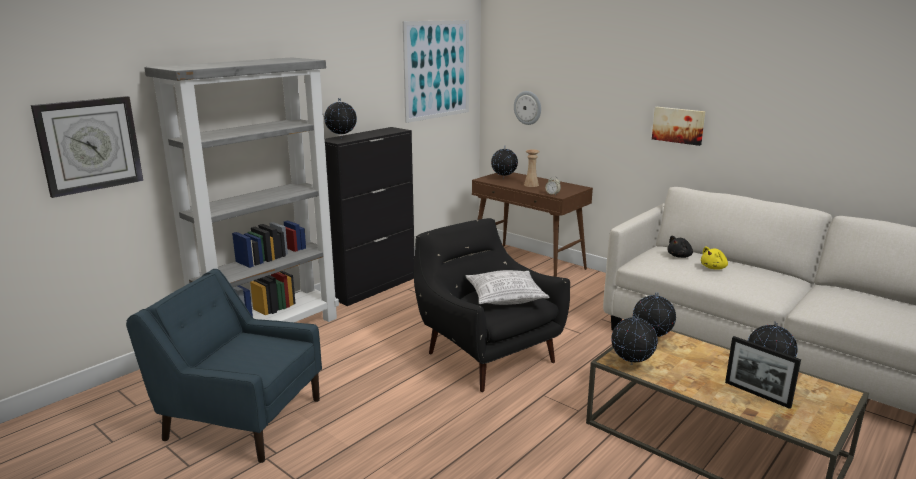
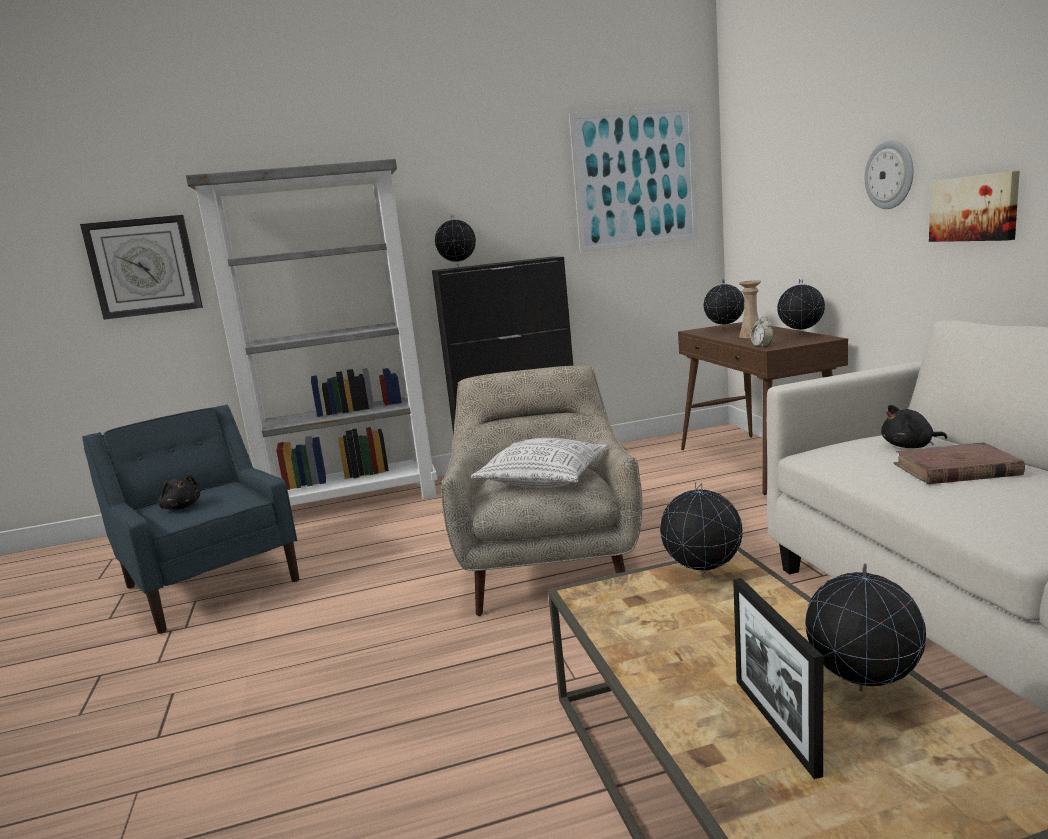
camera: 35 degrees right, 5 degrees down
black armchair [414,218,570,392] -> beige armchair [441,366,642,616]
wall clock [514,91,541,125] -> wall clock moved to [864,140,913,209]
globe [611,314,658,365] -> globe moved to [777,279,825,336]
yellow plush toy [701,246,728,270] -> brown book [893,442,1025,484]
none -> black plush toy [158,475,200,510]

